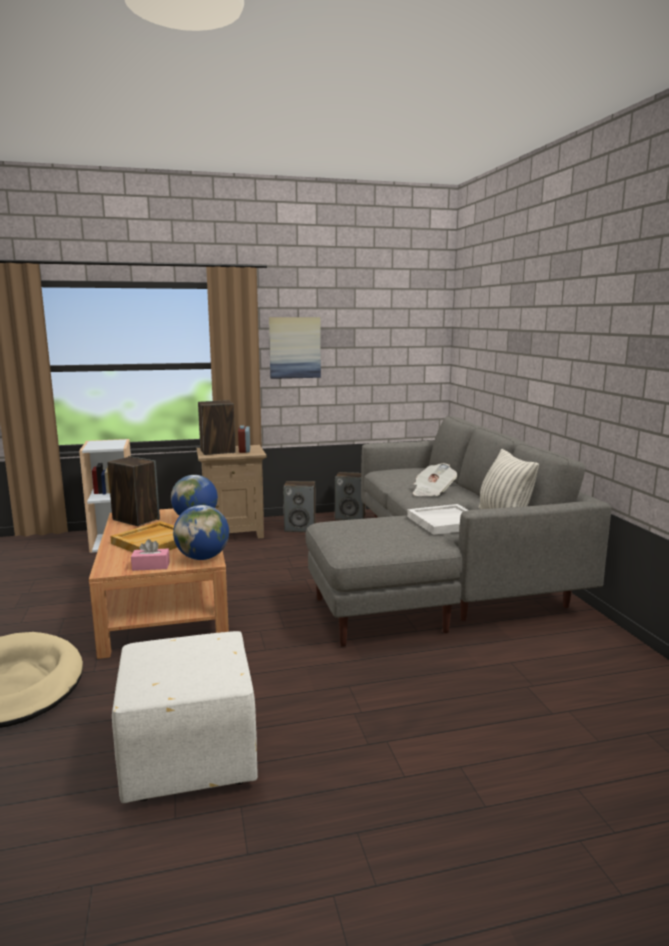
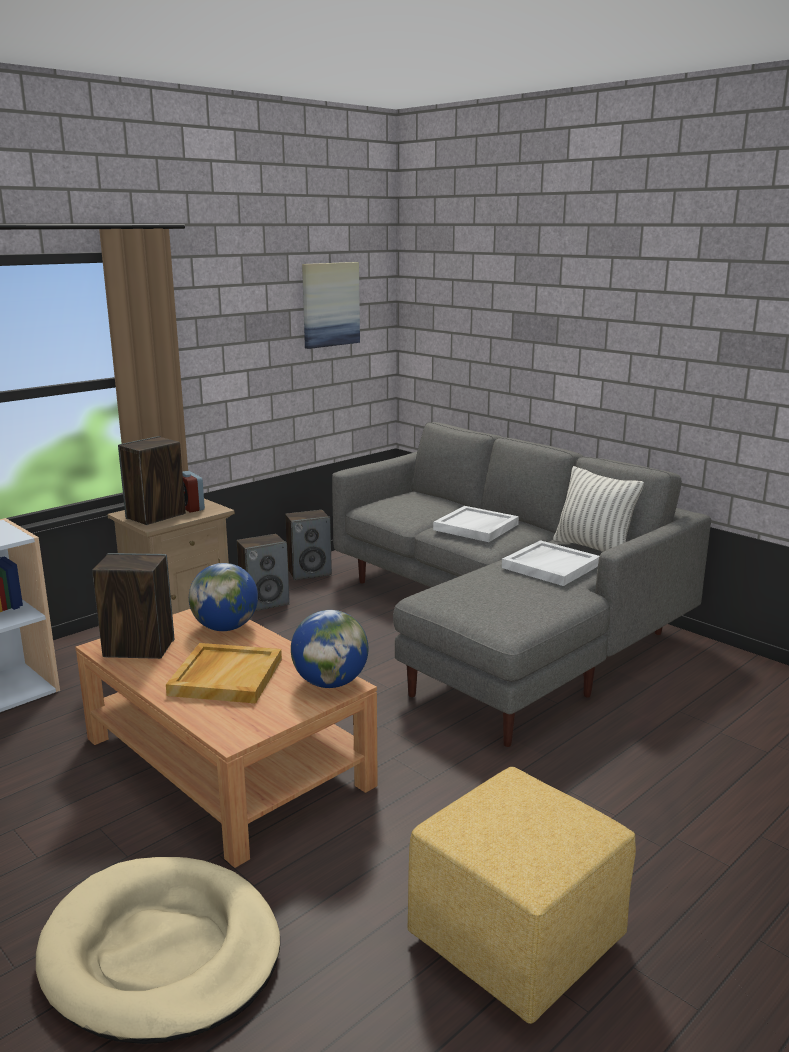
camera: 30 degrees left, 5 degrees up
white ottoman [112,631,258,803] -> yellow ottoman [407,767,636,1024]
pink tissue box [131,539,170,571] -> none
picture [269,317,321,379] -> picture moved to [302,262,360,349]
newspaper [413,463,457,496] -> white tray [433,506,519,542]

